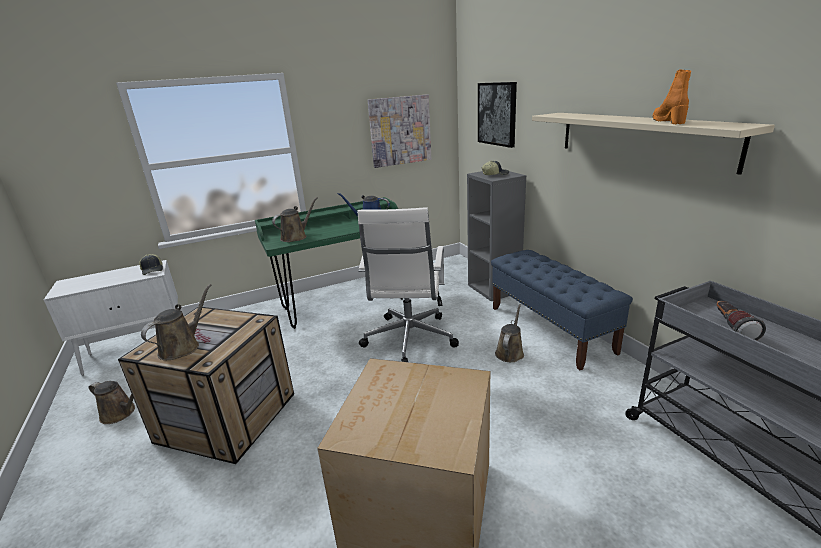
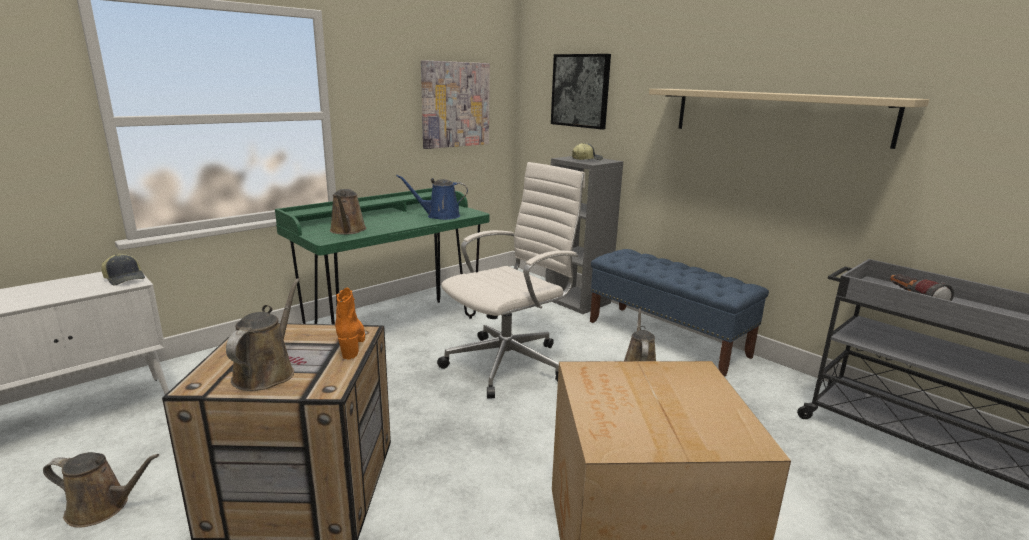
camera: 20 degrees left, 5 degrees down
brown watering can [272,197,318,242] -> brown watering can turned 150 degrees clockwise [330,189,367,234]
white office chair [357,208,459,362] -> white office chair turned 120 degrees counterclockwise [437,162,585,399]
orange boot [653,69,691,124] -> orange boot moved to [335,288,365,359]

